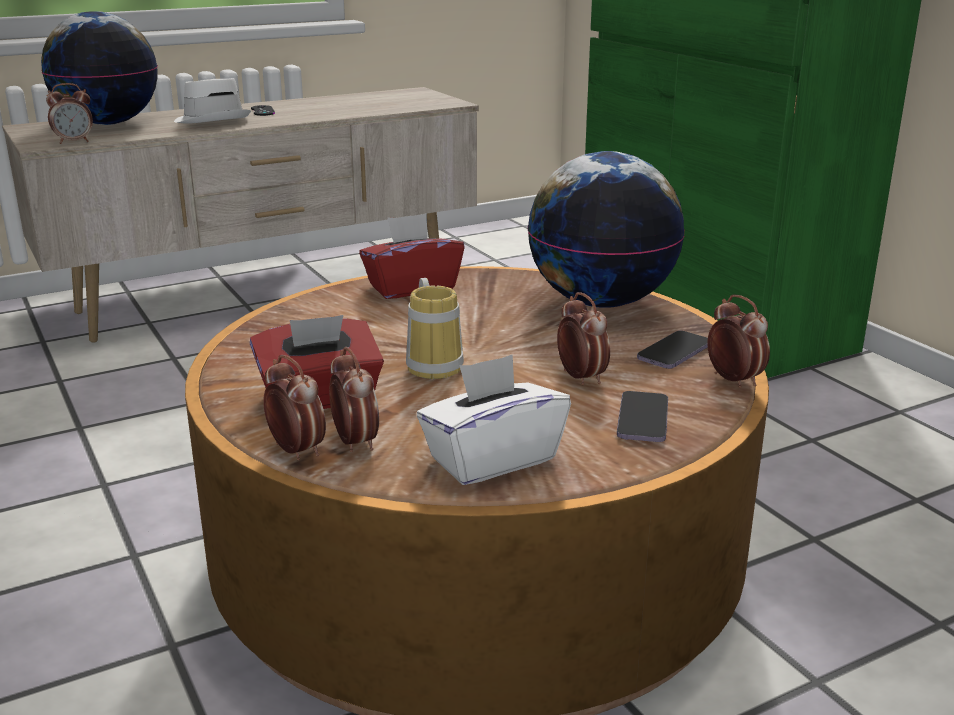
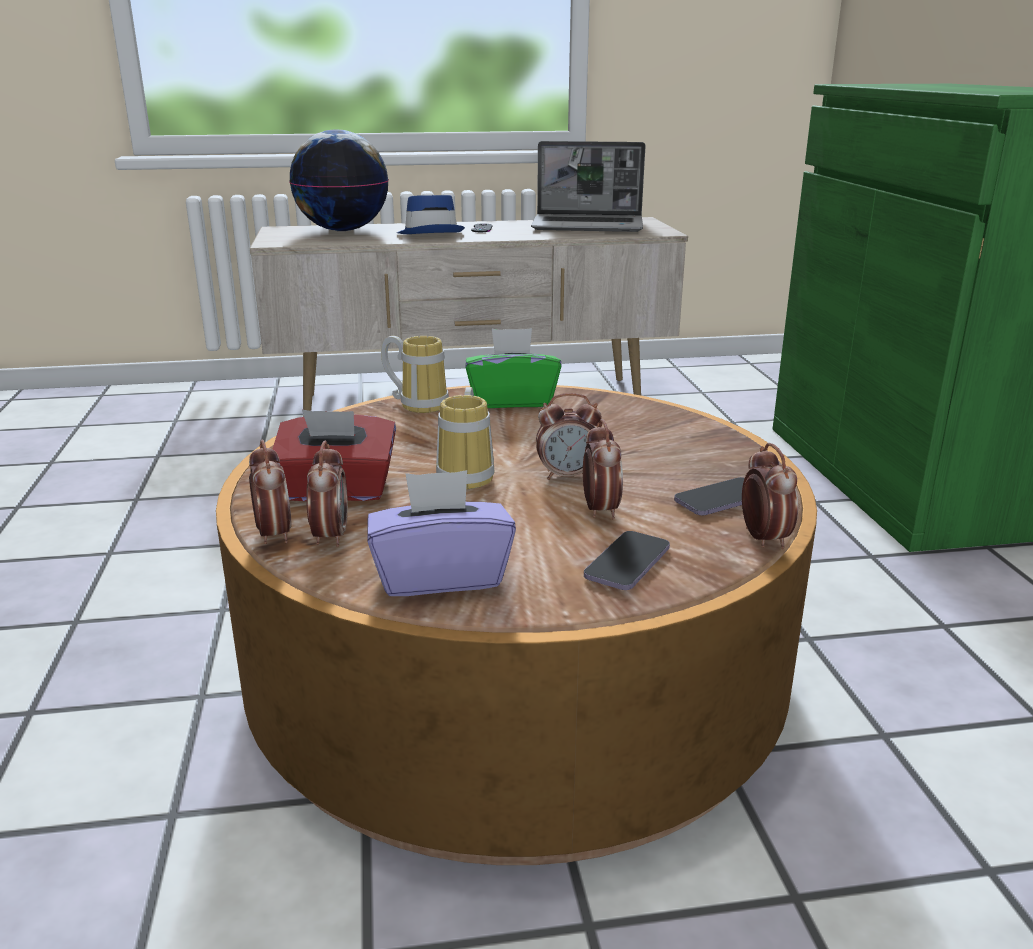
camera: 20 degrees right, 0 degrees up
alarm clock [46,83,93,144] -> alarm clock moved to [536,393,602,480]
white hat [174,78,251,124] -> blue hat [397,195,465,234]
red tissue box [359,213,465,299] -> green tissue box [466,328,562,408]
white tissue box [417,355,571,485] -> purple tissue box [367,470,516,596]
globe [527,151,685,308] -> none
none -> mug [381,336,449,413]
none -> laptop [531,141,645,232]

